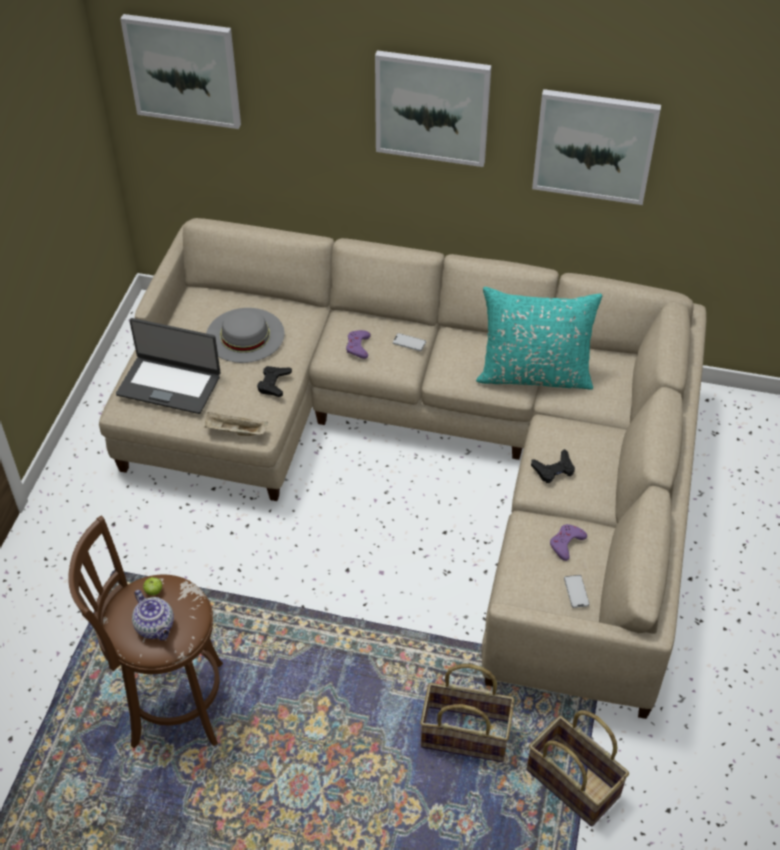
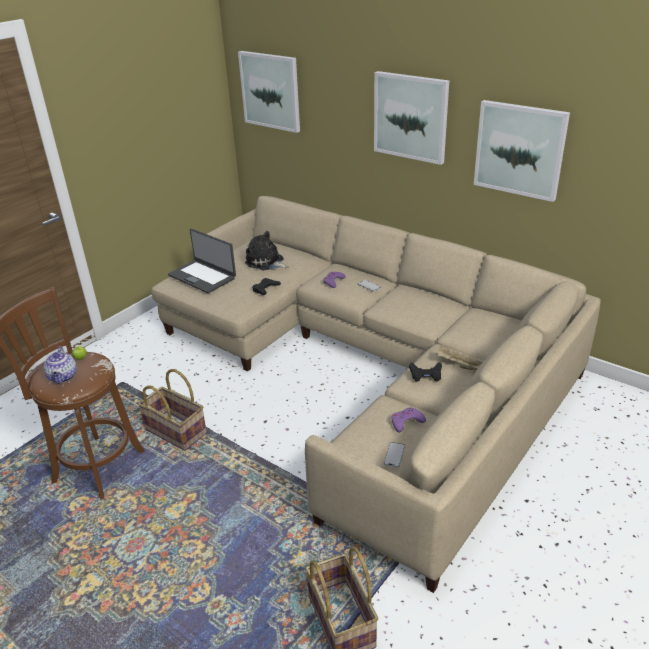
camera: 25 degrees right, 15 degrees down
beige tray [205,412,268,436] -> beige tray moved to [435,346,484,370]
grey hat [206,308,285,363] -> plush toy [245,231,289,271]
basket [420,664,515,762] -> basket moved to [138,369,207,451]
turquoise pillow [476,287,602,390] -> none

